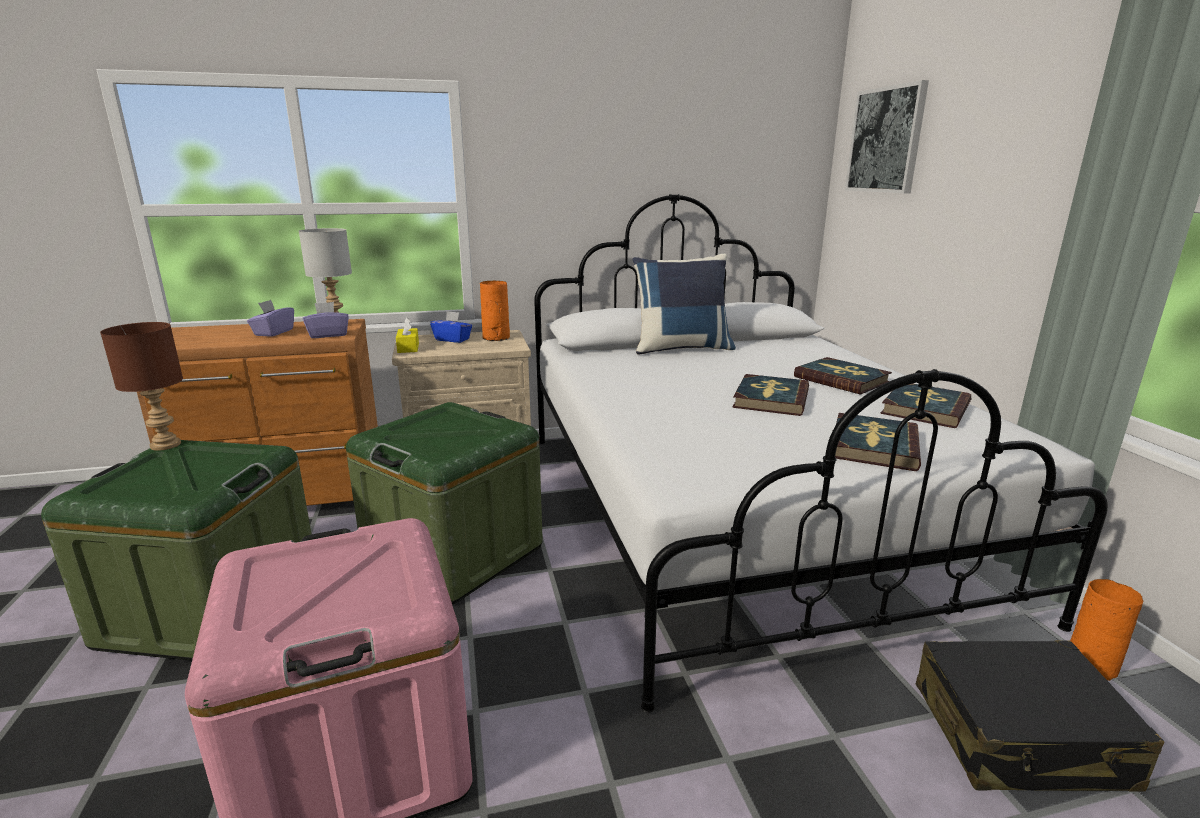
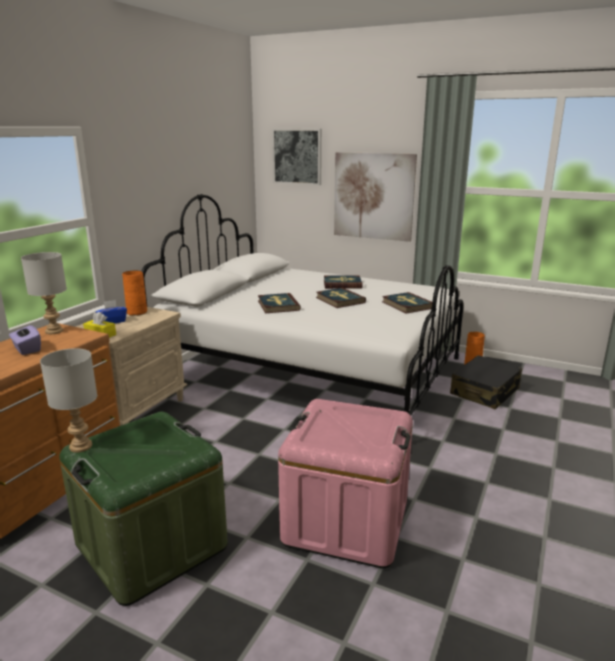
camera: 50 degrees left, 0 degrees up
brown table lamp [100,322,183,451] -> grey table lamp [40,348,97,453]
purple tissue box [303,302,349,338] -> none
green storage box [346,402,543,605] -> none
blue pillow [632,254,736,355] -> none
book [880,383,971,428] -> book moved to [258,293,301,313]
none -> picture [334,152,417,242]

